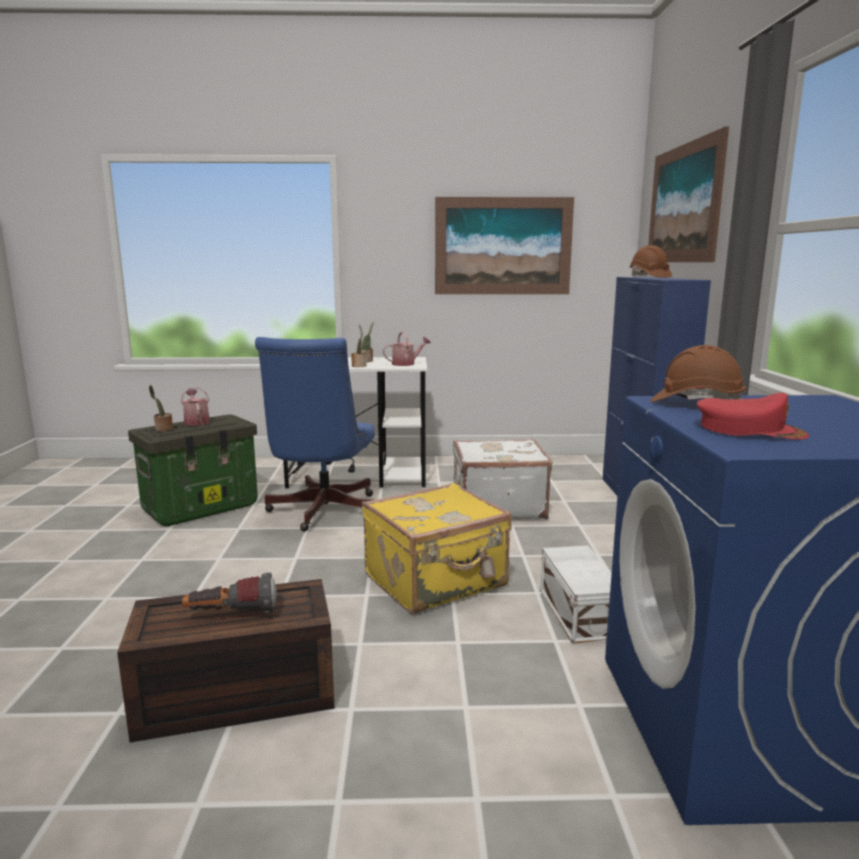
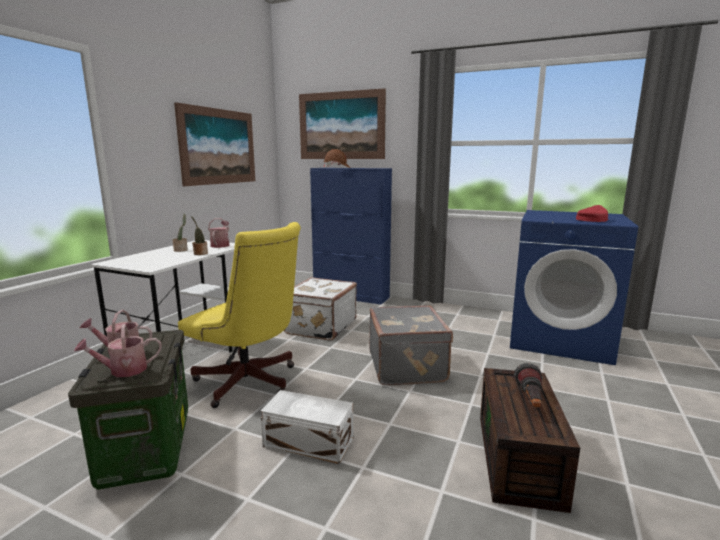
camera: 65 degrees left, 0 degrees up
potted plant [149,385,173,431] -> watering can [74,324,162,377]
blue office chair [255,337,375,531] -> yellow office chair [178,222,301,408]
yellow suitcase [362,483,512,614] -> grey suitcase [369,305,453,385]
white storage box [540,546,612,644] -> white storage box moved to [260,390,353,464]
brown hard hat [650,345,746,402] -> none

